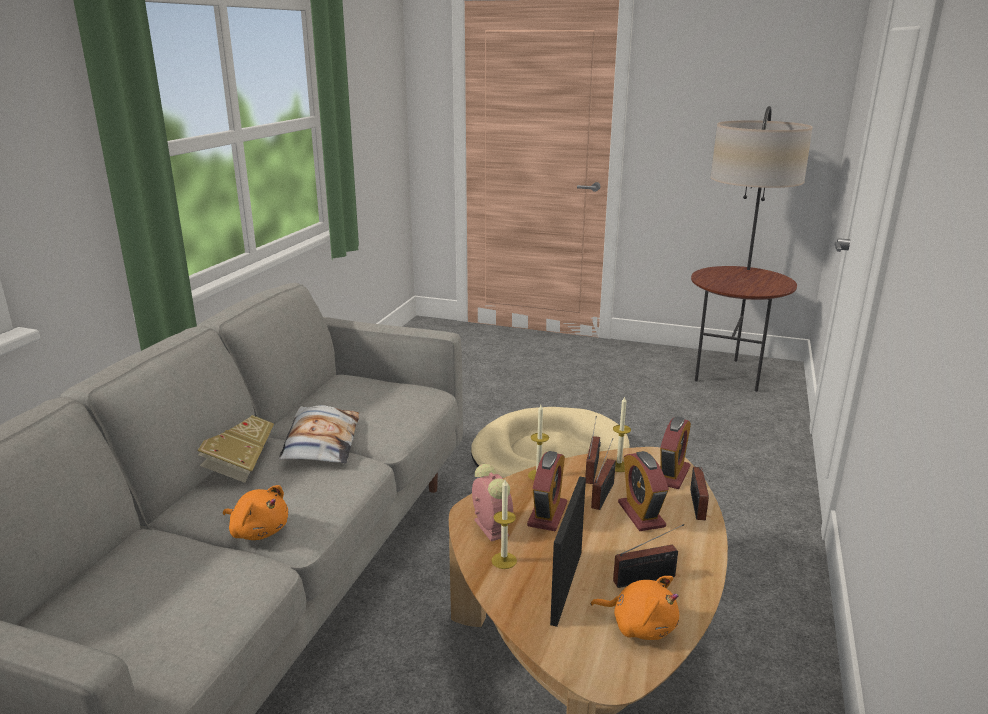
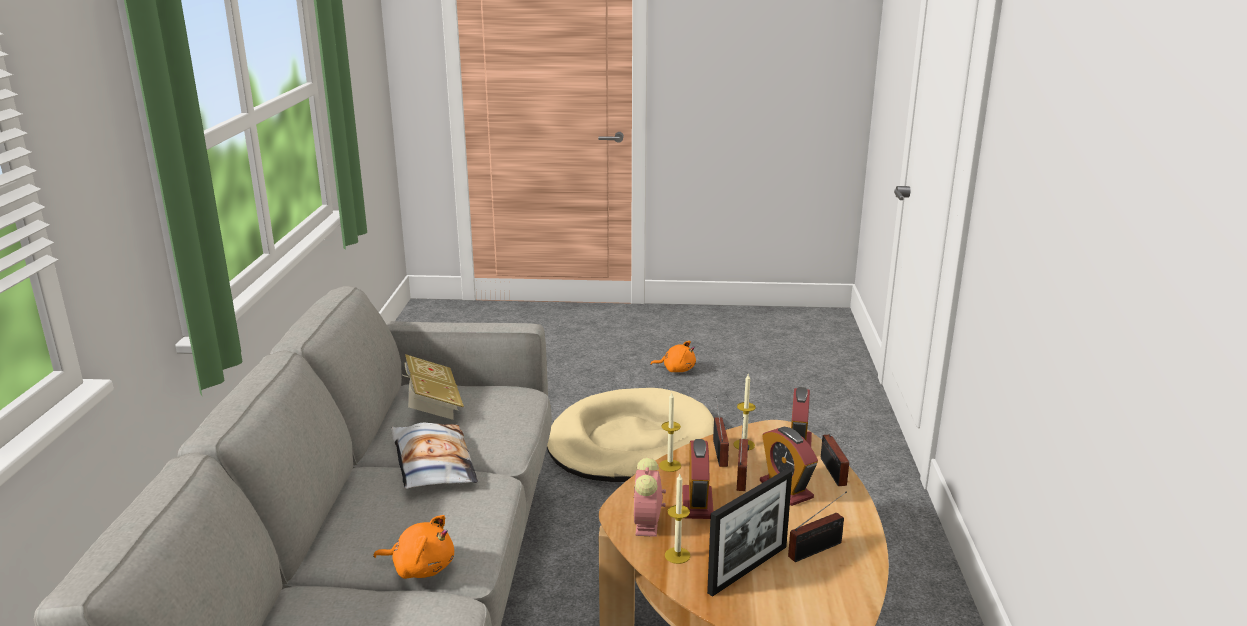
camera: 15 degrees left, 0 degrees up
book [198,415,274,483] -> book moved to [401,354,464,420]
alarm clock [472,464,513,541] -> alarm clock turned 135 degrees counterclockwise [633,458,666,537]
picture frame [550,476,586,627] -> picture frame turned 135 degrees counterclockwise [707,469,792,597]
orange plush toy [590,576,679,640] -> orange plush toy moved to [650,341,696,372]
floor lamp [691,106,813,392] -> none

